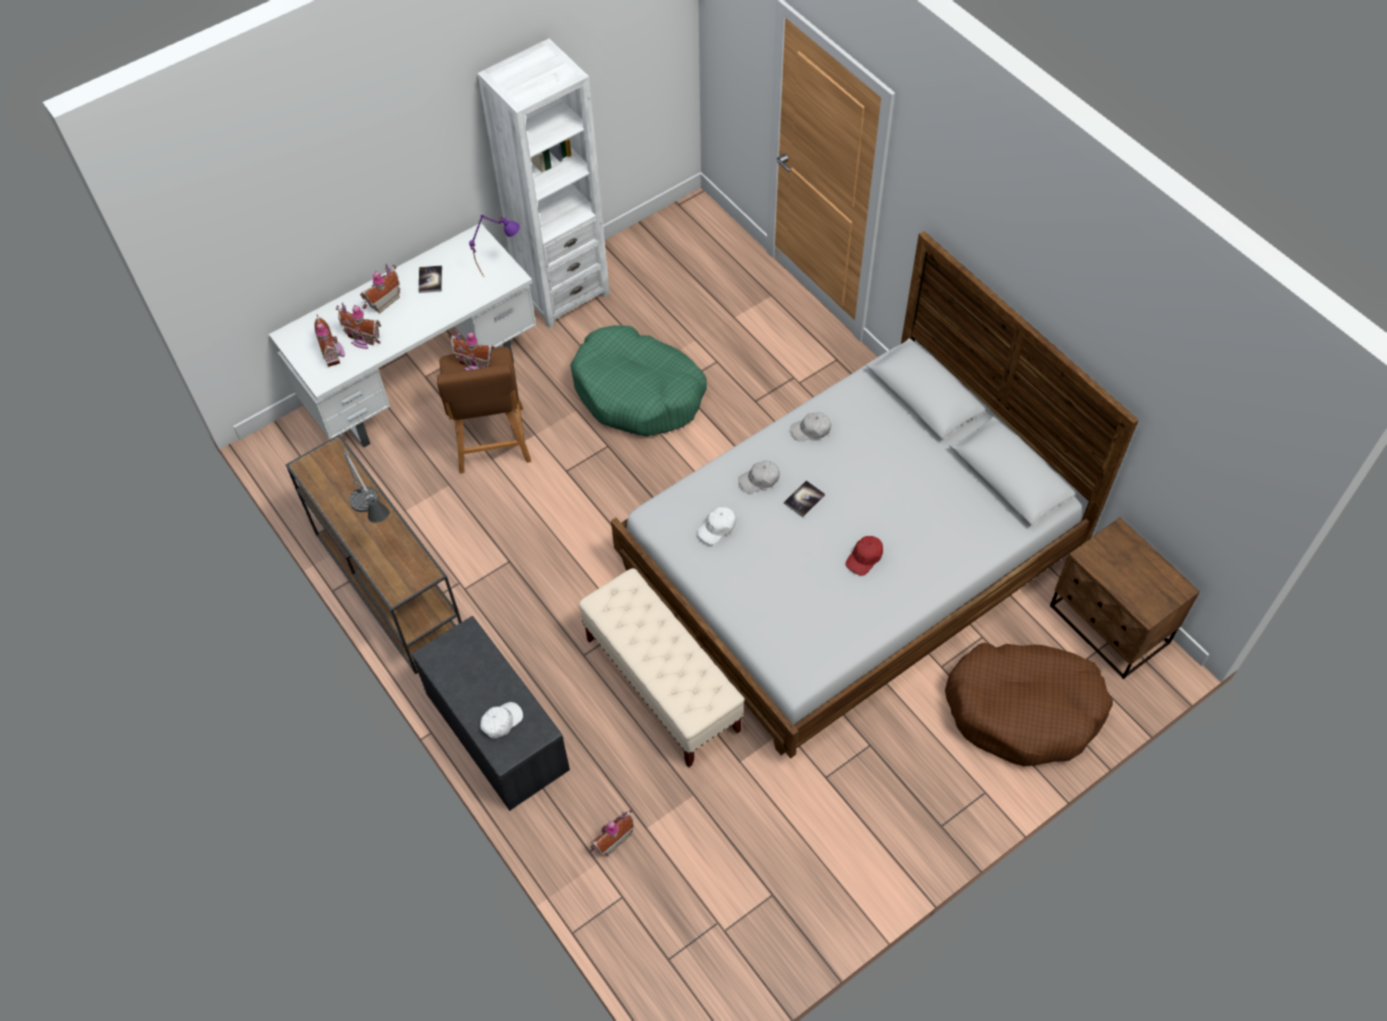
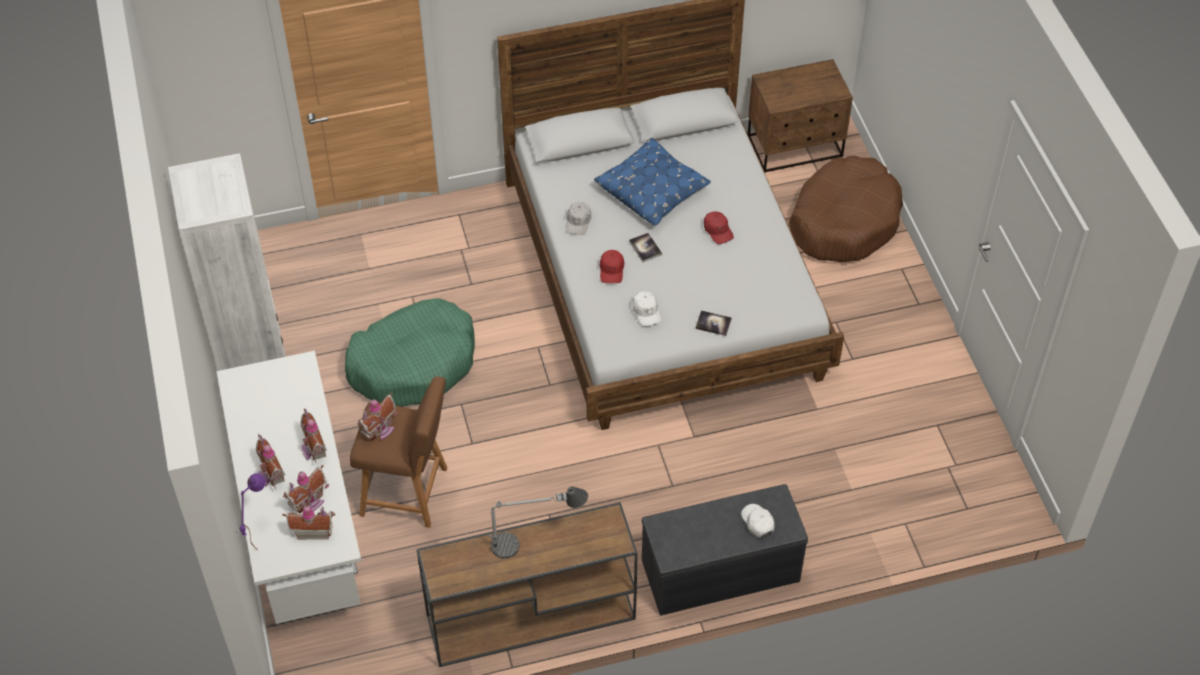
camera: 70 degrees left, 5 degrees down
book [419,266,442,293] -> book moved to [695,310,732,336]
purple table lamp [469,215,520,277] -> purple table lamp moved to [239,473,266,550]
beige bench [579,568,745,767] -> none
toy house [590,809,634,856] -> toy house moved to [301,408,327,462]
white cap [738,461,780,493] -> red cap [599,250,624,283]
none -> blue pillow [594,138,711,226]

